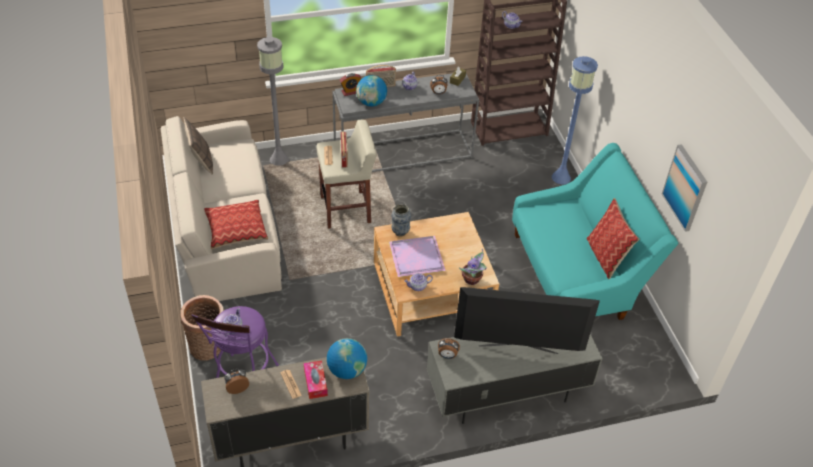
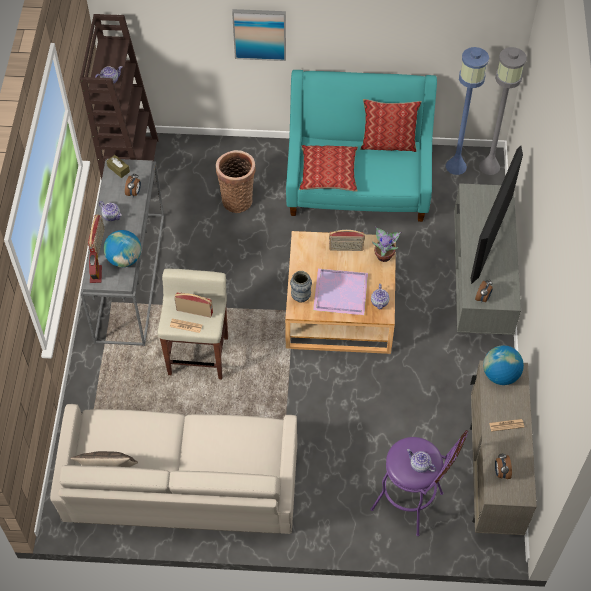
camera: 70 degrees left, 10 degrees up
basket [180,295,224,361] -> basket moved to [216,150,256,213]
pillow [204,200,268,250] -> pillow moved to [299,145,358,192]
grey floor lamp [257,37,289,166] -> grey floor lamp moved to [479,47,526,175]
tissue box [304,360,328,399] -> none
blue floor lamp [552,56,598,184] -> blue floor lamp moved to [446,47,489,175]
picture [662,144,707,232] -> picture moved to [232,9,286,61]
none -> radio [329,230,365,251]

